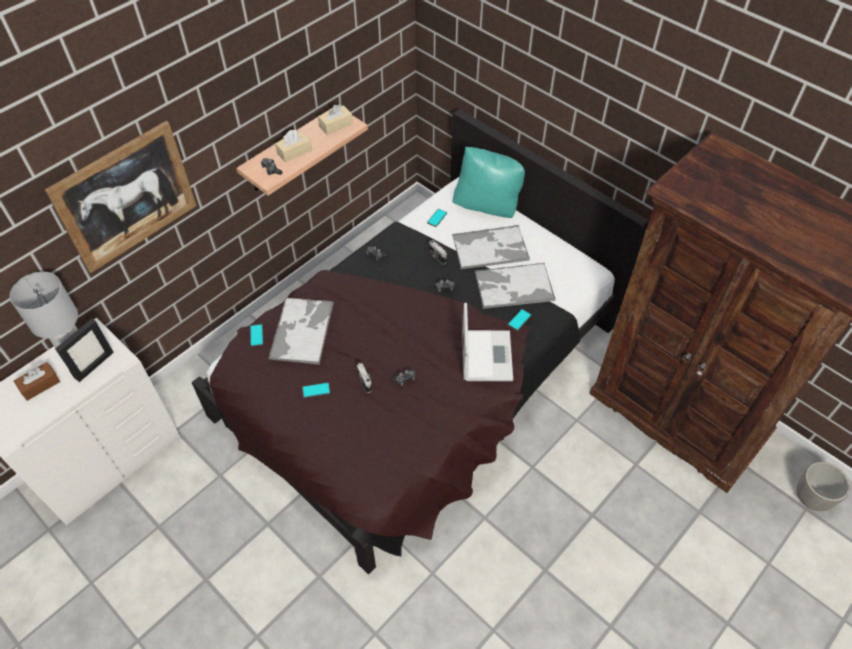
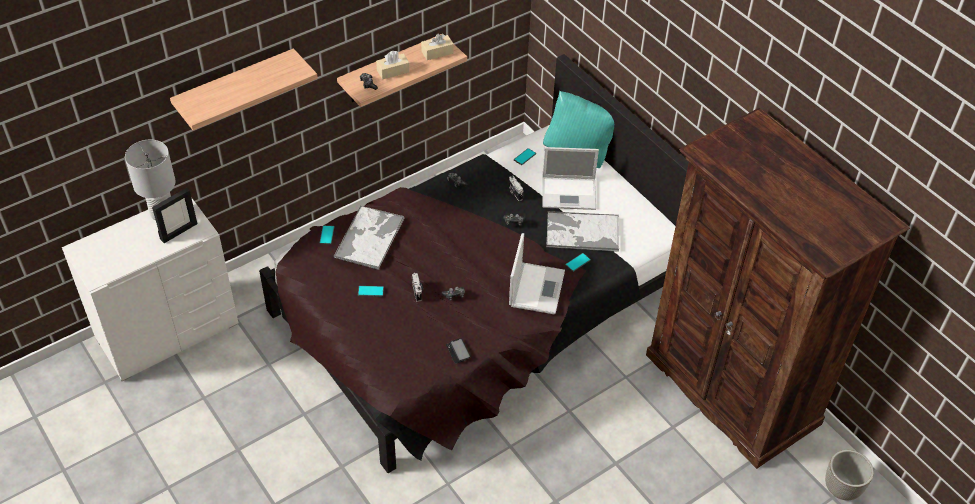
camera: 10 degrees right, 5 degrees down
brown tissue box [14,362,60,401] -> none
picture [45,121,197,273] -> shelf [170,48,318,130]
tray [452,225,530,269] -> laptop [542,147,599,210]
none -> phone [446,338,471,363]

